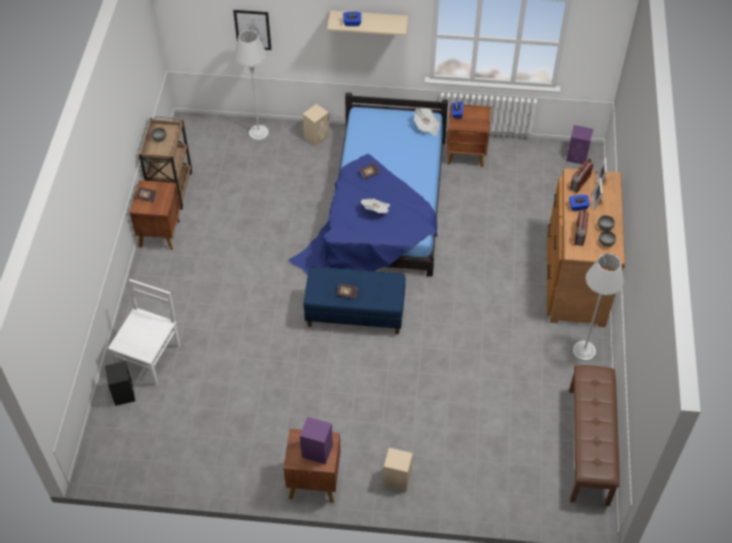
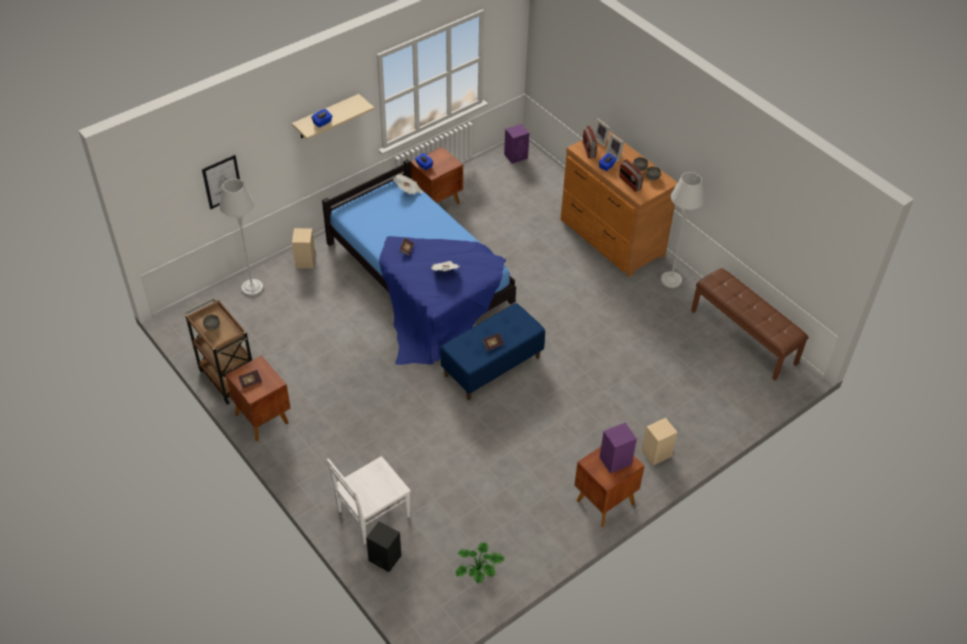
camera: 45 degrees left, 5 degrees down
white chair [108,279,180,385] -> white chair turned 105 degrees counterclockwise [327,456,411,544]
none -> potted plant [456,542,505,584]

